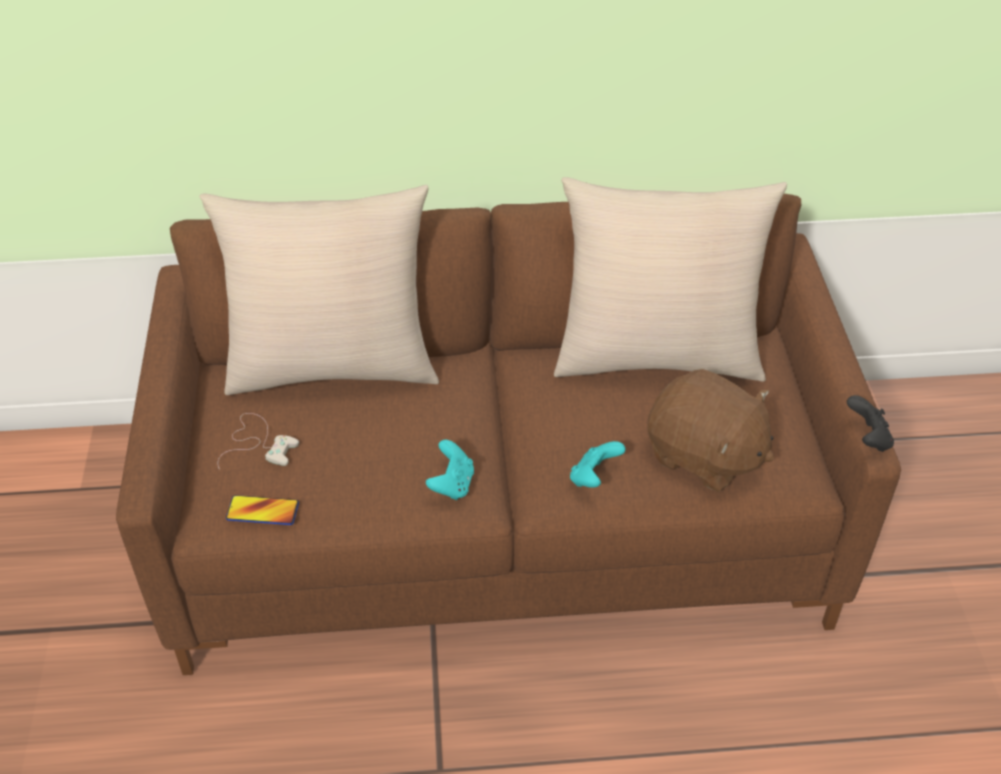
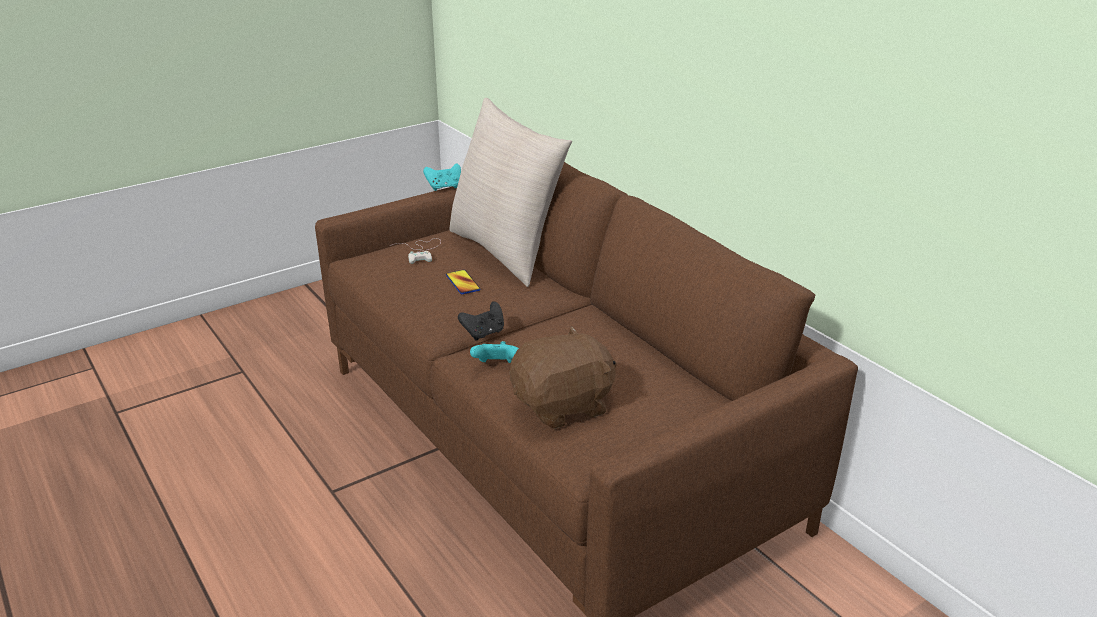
camera: 60 degrees right, 15 degrees down
phone [226,495,299,525] -> phone moved to [446,270,480,294]
turquoise game controller [426,440,474,500] -> turquoise game controller moved to [423,164,461,191]
beige pillow [554,177,787,382] -> none
brown plush toy [648,369,774,492] -> brown plush toy turned 120 degrees counterclockwise [510,326,617,429]
black game controller [847,395,894,452] -> black game controller moved to [458,301,504,340]

